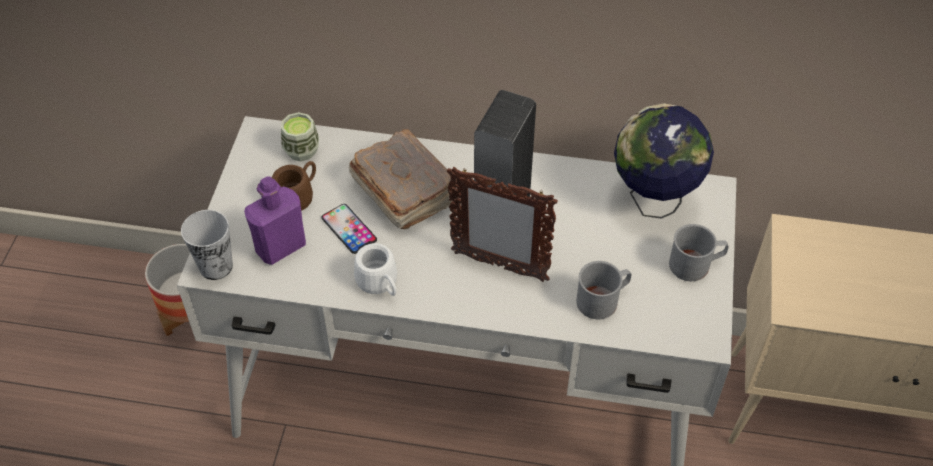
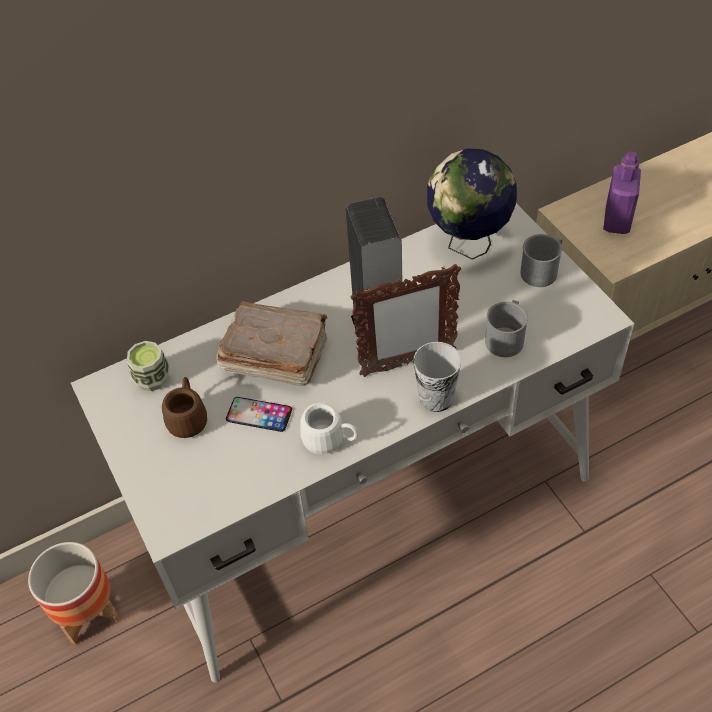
camera: 35 degrees left, 0 degrees up
cup [181,210,233,280] -> cup moved to [413,342,461,412]
purple bottle [244,176,306,265] -> purple bottle moved to [603,151,641,234]

